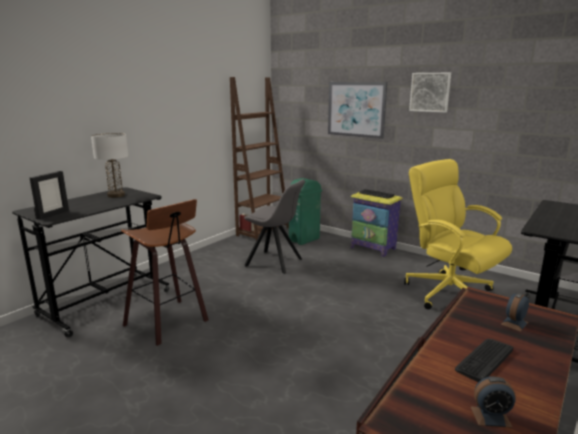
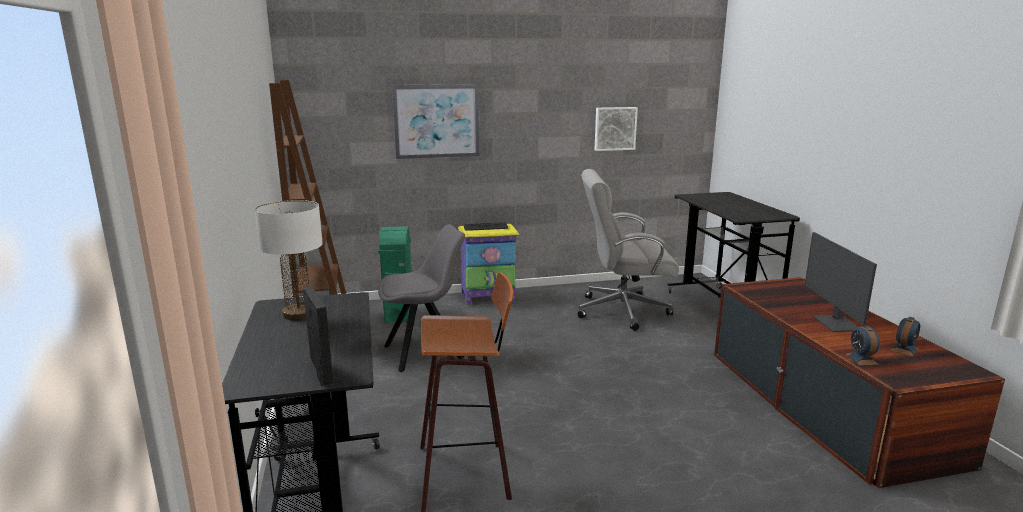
camera: 50 degrees left, 0 degrees up
yellow office chair [404,159,512,309] -> grey office chair [578,169,679,331]
picture [409,73,451,113] -> picture moved to [594,107,638,151]
keyboard [455,339,513,382] -> monitor [805,232,877,332]
alarm clock [501,293,529,332] -> alarm clock moved to [845,325,880,366]

